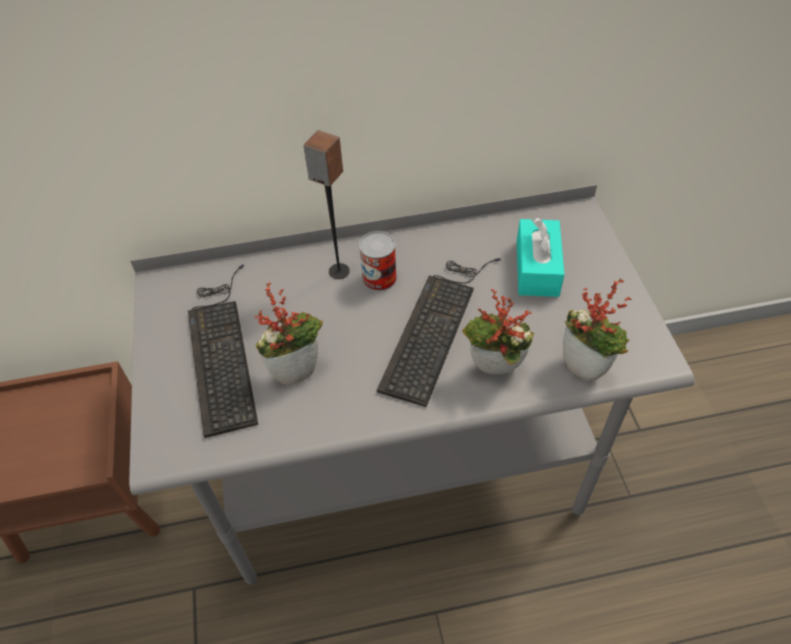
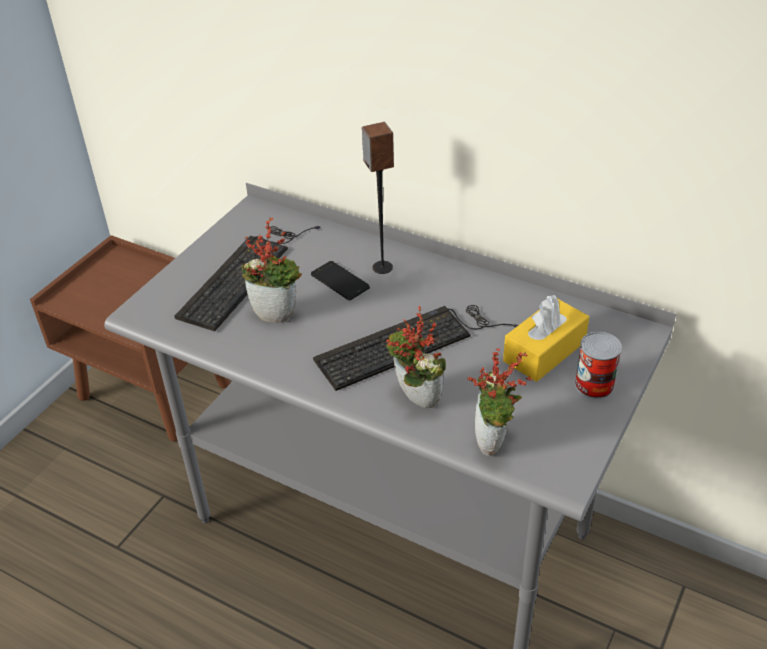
camera: 40 degrees right, 10 degrees down
can [359,231,397,291] -> can moved to [575,332,622,399]
turquoise tissue box [517,217,564,297] -> yellow tissue box [503,295,589,382]
none -> phone [311,261,370,300]

